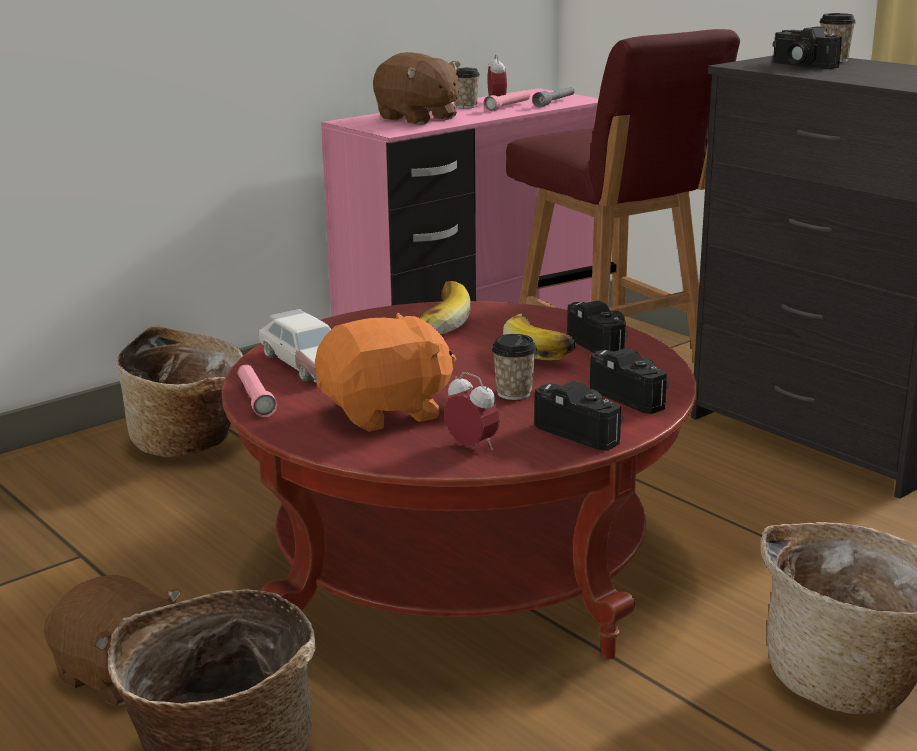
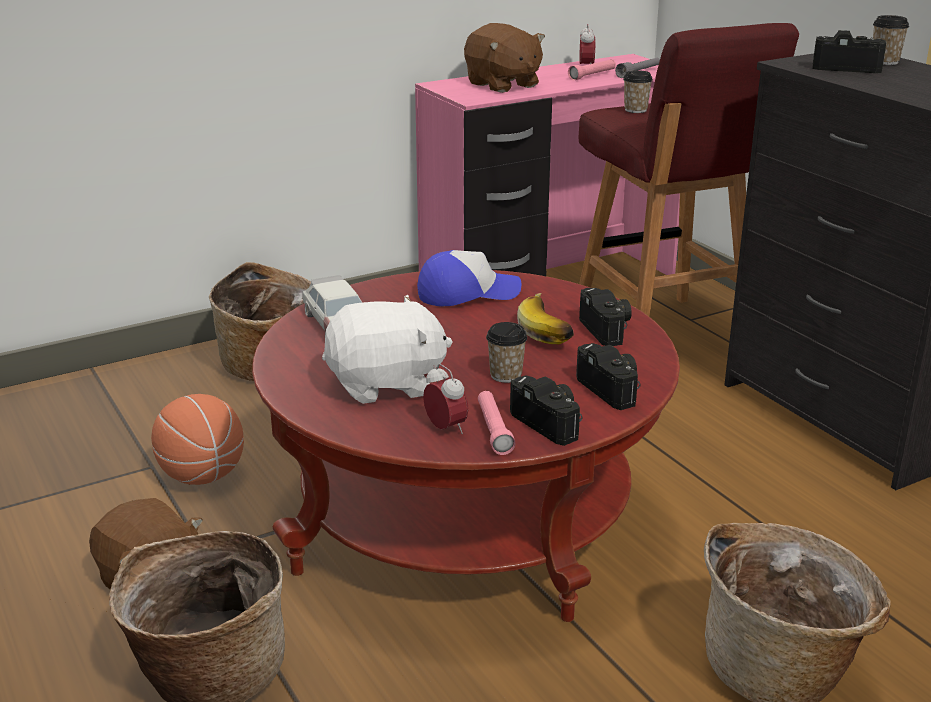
camera: 10 degrees right, 5 degrees up
pink flashlight [238,365,277,417] -> pink flashlight moved to [478,391,516,455]
orange plush toy [315,313,456,432] -> white plush toy [322,295,453,404]
banana [420,281,471,334] -> cap [417,250,521,306]
cup [454,68,480,109] -> cup moved to [623,70,653,113]
camera [773,26,842,69] -> camera turned 135 degrees clockwise [813,30,886,73]
none -> basketball [151,394,244,485]

